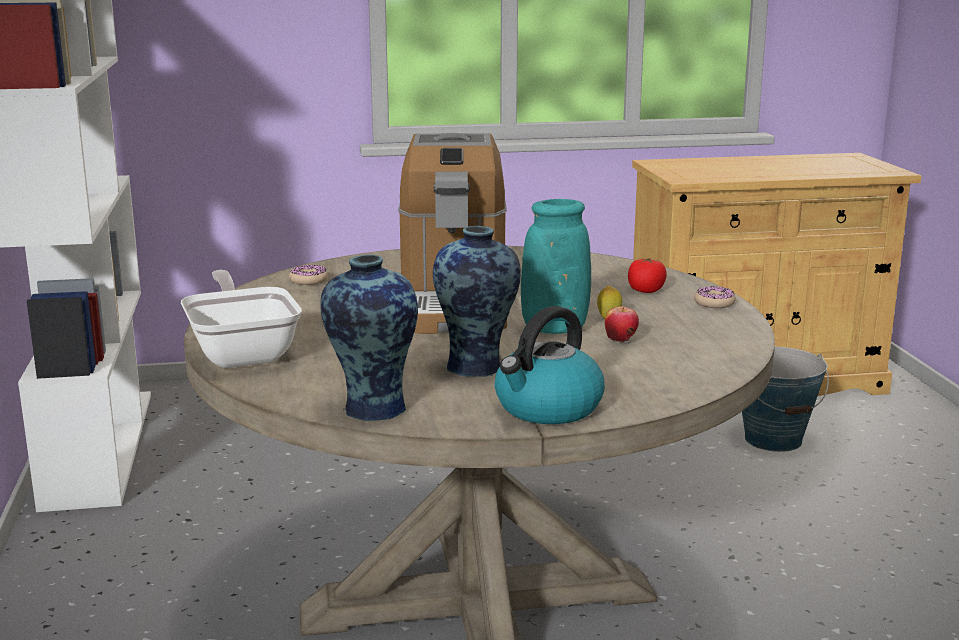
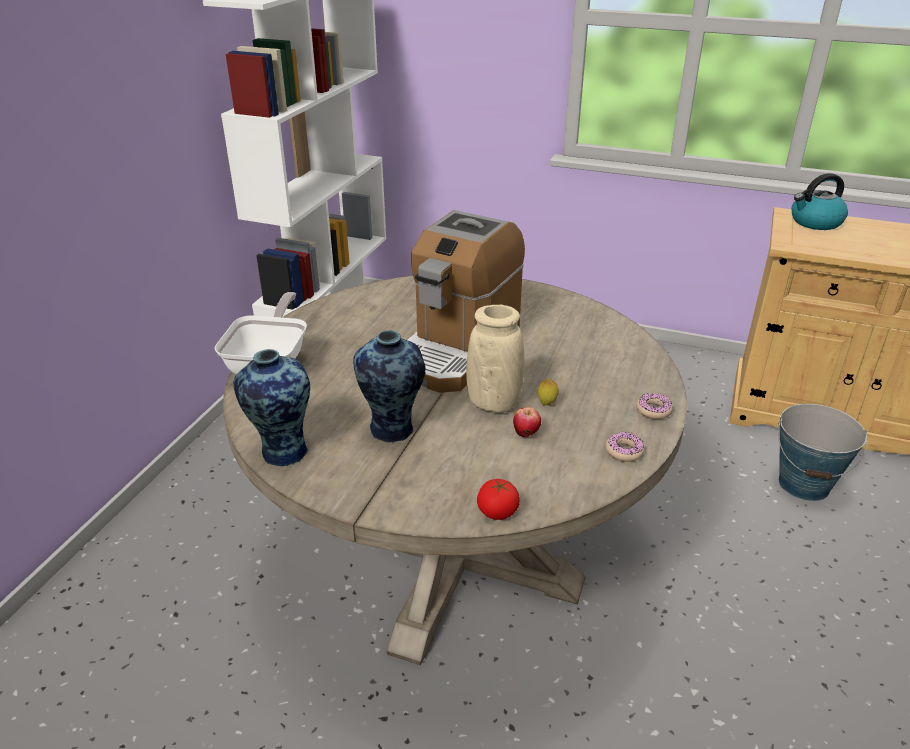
camera: 30 degrees right, 15 degrees up
donut [289,264,328,285] -> donut moved to [605,431,644,462]
kettle [495,306,605,424] -> kettle moved to [792,173,848,230]
turquoise vase [521,199,591,334] -> beige vase [466,305,524,412]
tomato [628,258,667,293] -> tomato moved to [477,479,520,520]

